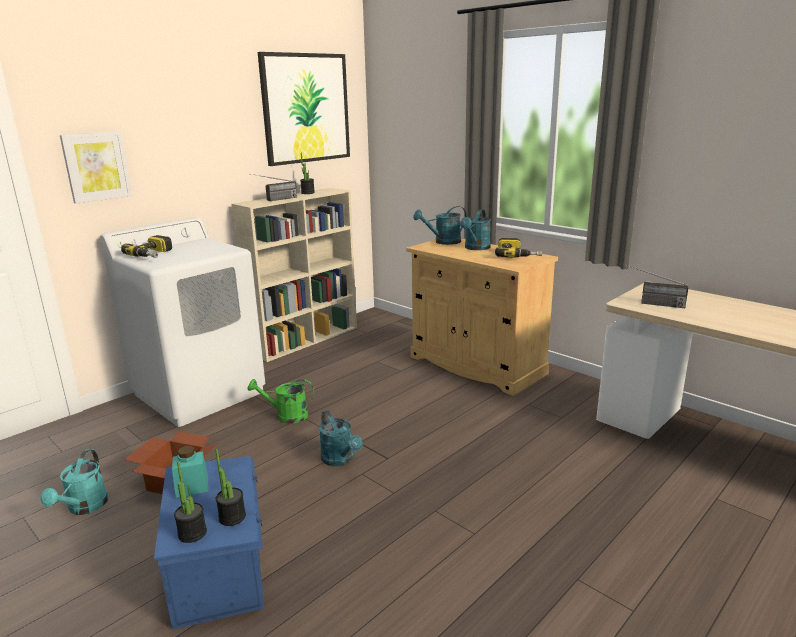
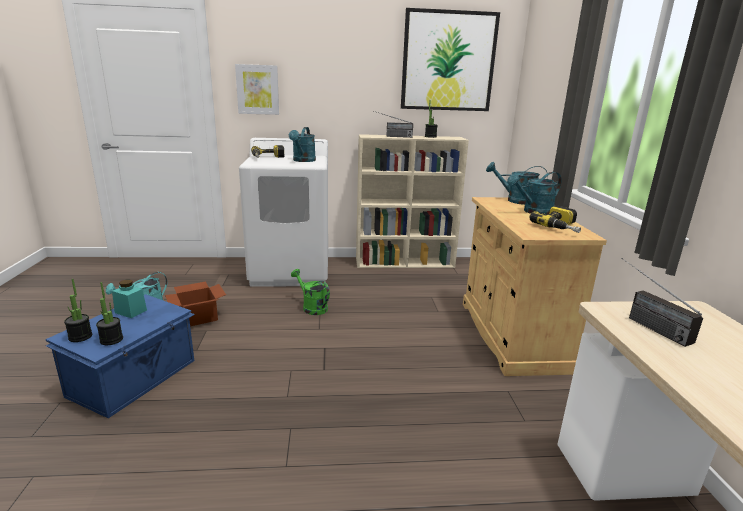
camera: 40 degrees right, 0 degrees up
turquoise watering can [319,410,363,467] -> turquoise watering can moved to [289,127,316,162]

